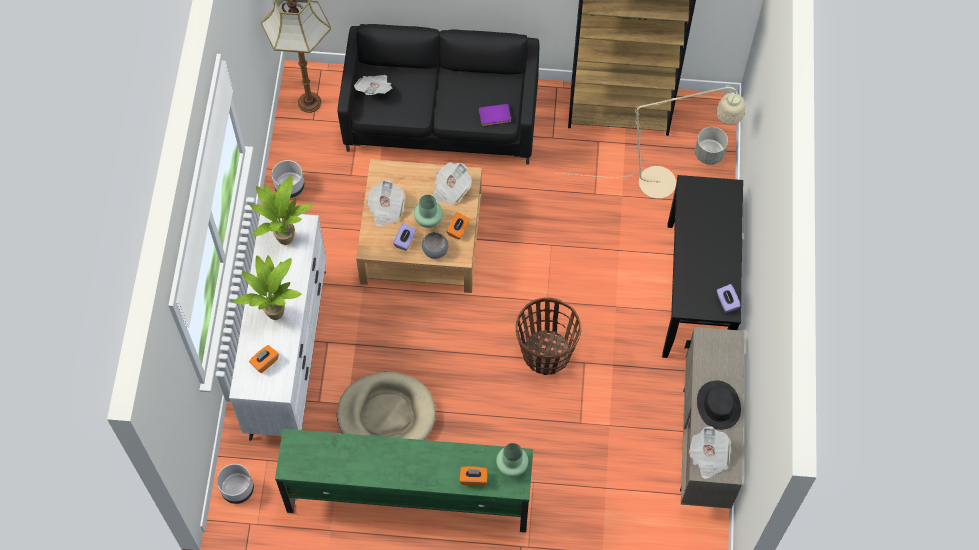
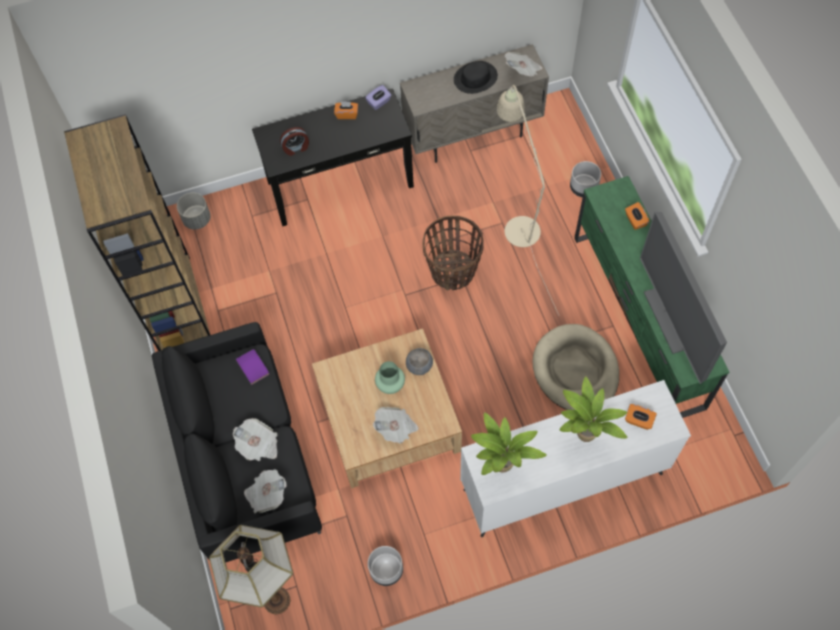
camera: 110 degrees left, 0 degrees up
grey planter [217,464,254,504] -> grey planter moved to [570,161,601,197]
purple tissue box [393,223,416,251] -> none
newspaper [432,162,472,206] -> newspaper moved to [233,418,278,461]
orange tissue box [446,212,470,240] -> orange tissue box moved to [334,101,358,119]
green vase [496,443,528,477] -> none
beige floor lamp [555,85,745,199] -> beige floor lamp moved to [497,85,559,315]
none -> alarm clock [280,127,309,156]
none -> television [640,212,727,384]

